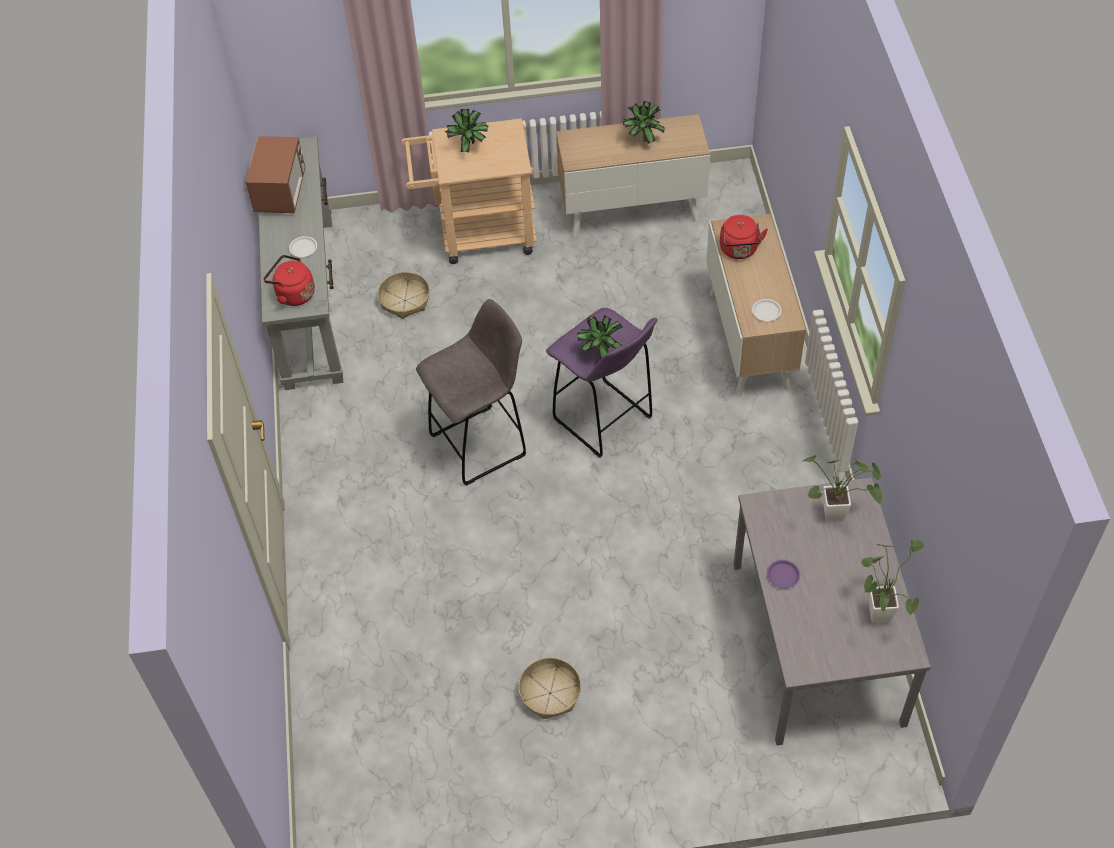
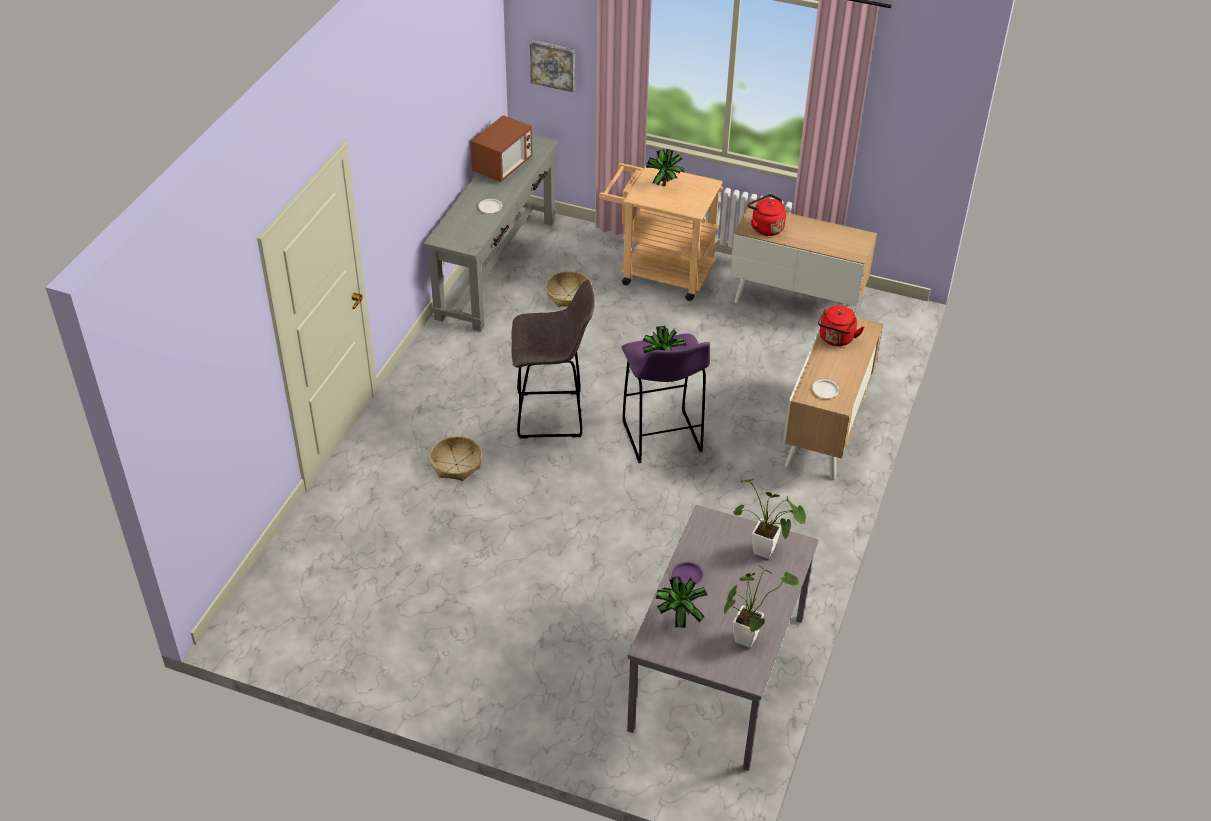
camera: 25 degrees right, 10 degrees down
red kettle [263,255,315,306] -> red kettle moved to [747,194,786,236]
basket [518,657,581,719] -> basket moved to [430,436,482,481]
potted plant [622,101,665,144] -> potted plant moved to [655,576,708,628]
none -> picture [530,40,575,92]

